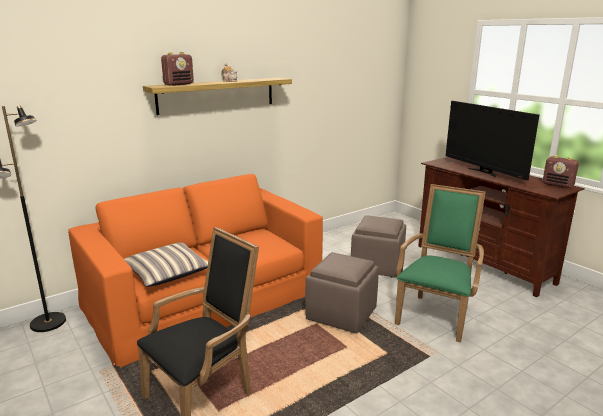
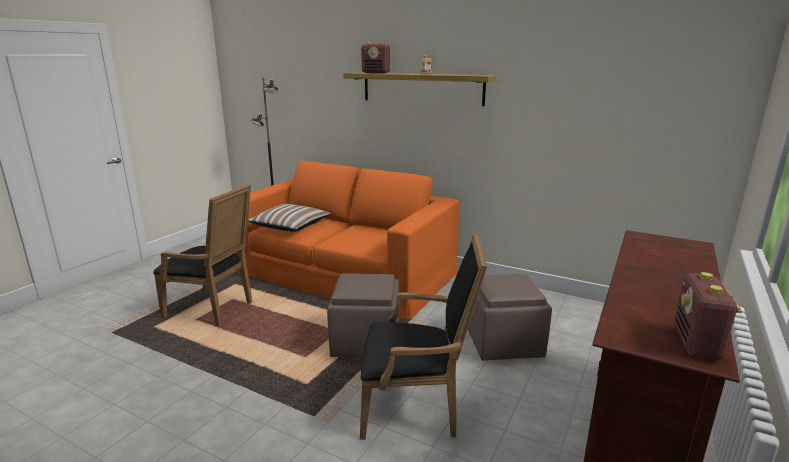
camera: 65 degrees right, 0 degrees up
green armchair [395,184,486,343] -> black armchair [360,234,487,440]
television [446,101,539,180] -> none

